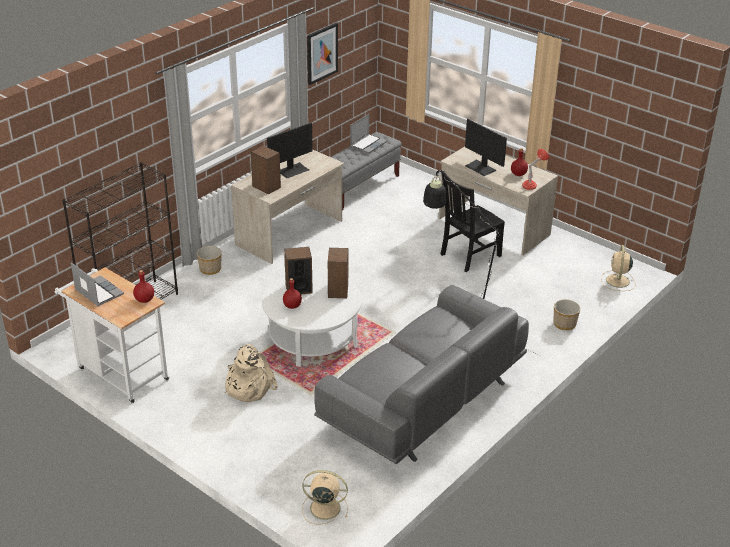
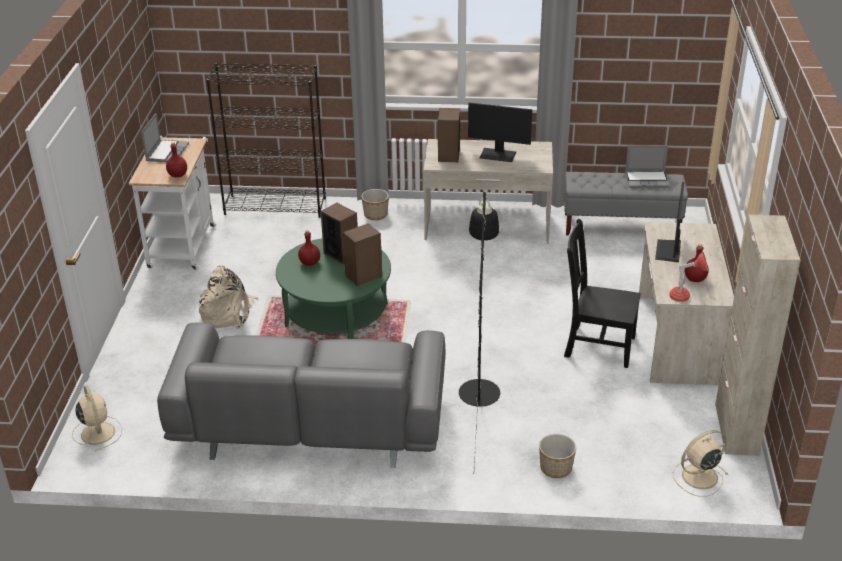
camera: 55 degrees right, 0 degrees up
white coffee table [262,271,362,367] -> green coffee table [276,238,391,339]
picture [307,23,338,85] -> none
none -> beige cabinet [715,215,800,456]

